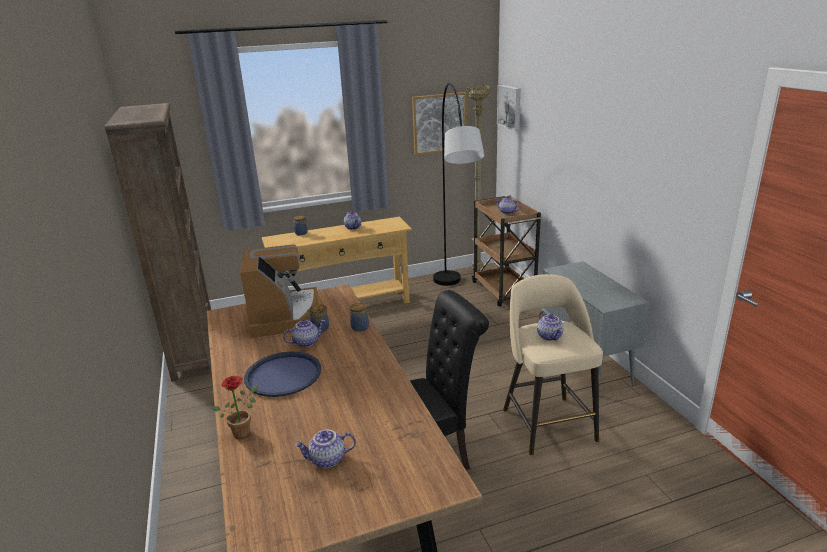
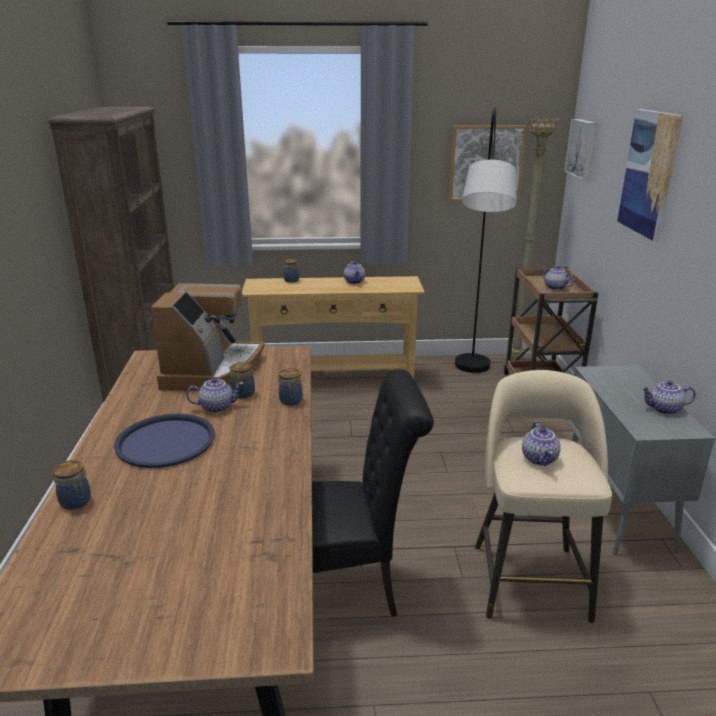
camera: 15 degrees right, 0 degrees up
potted plant [212,376,258,439] -> jar [53,460,91,510]
teapot [294,430,356,468] -> teapot moved to [641,380,696,415]
none -> picture [617,109,683,241]

